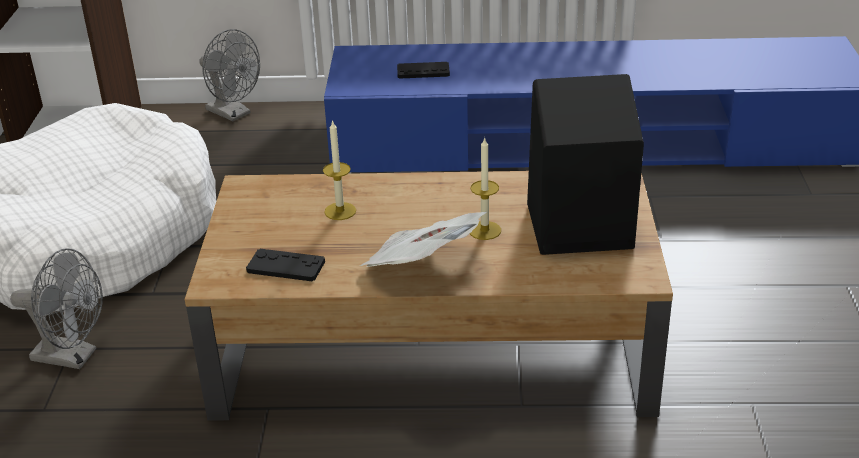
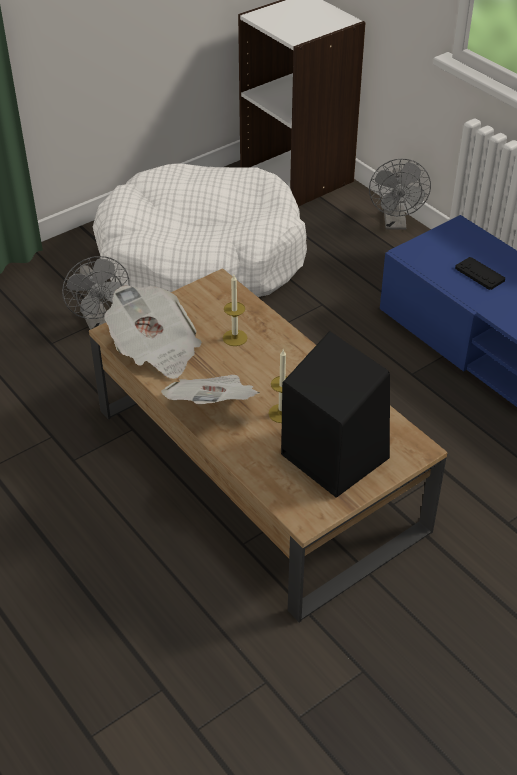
camera: 50 degrees right, 10 degrees up
black game controller [246,249,325,281] -> newspaper [105,285,202,379]

